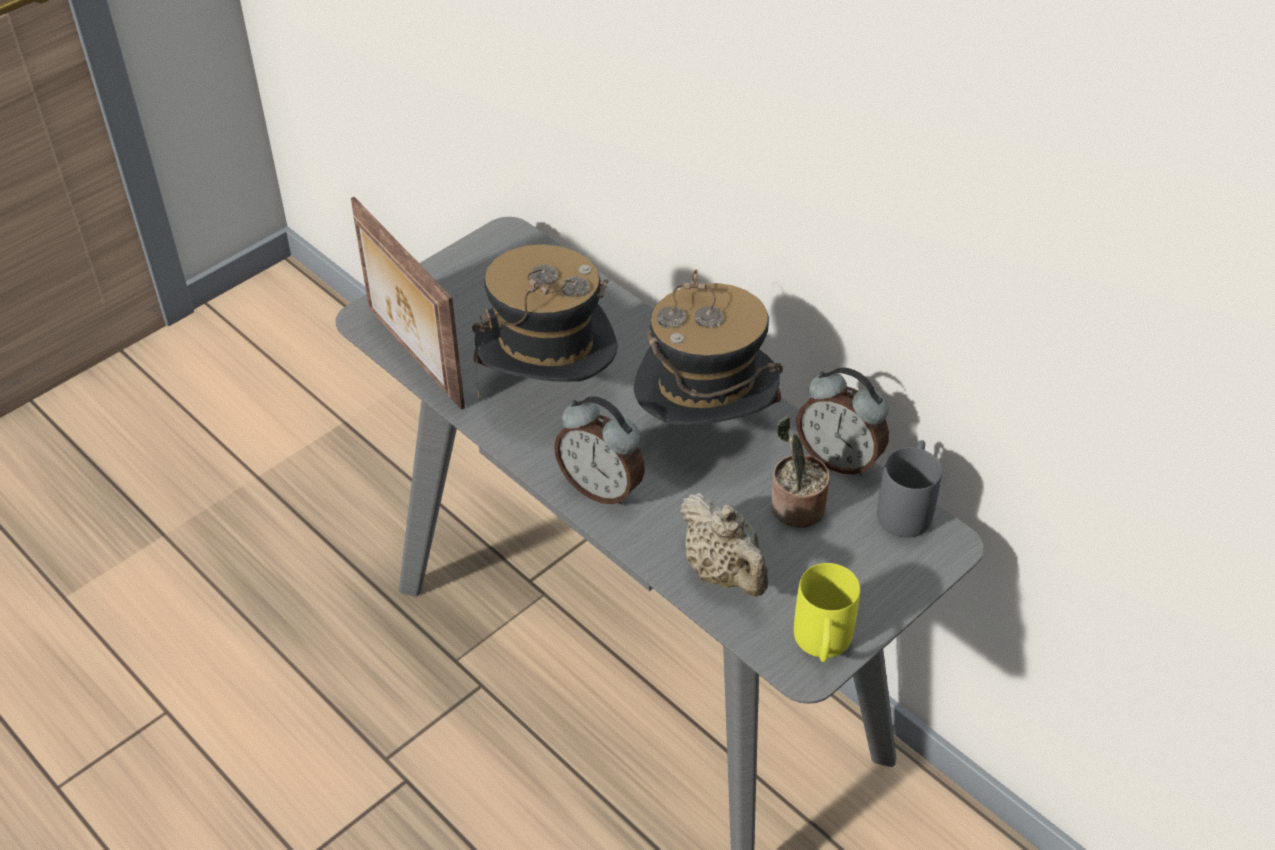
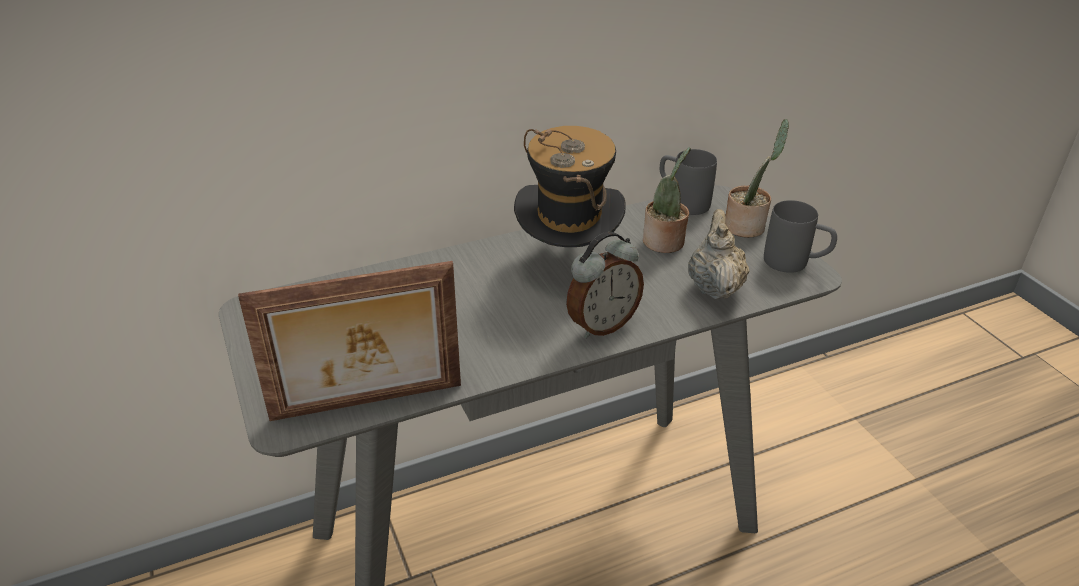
camera: 70 degrees left, 10 degrees down
hat [472,244,618,400] -> none
beige teapot [680,493,768,597] -> beige teapot turned 75 degrees counterclockwise [688,209,750,299]
yellow mug [794,563,860,662] -> grey mug [764,200,837,273]
alarm clock [797,367,889,476] -> none
none -> potted plant [725,119,789,238]

